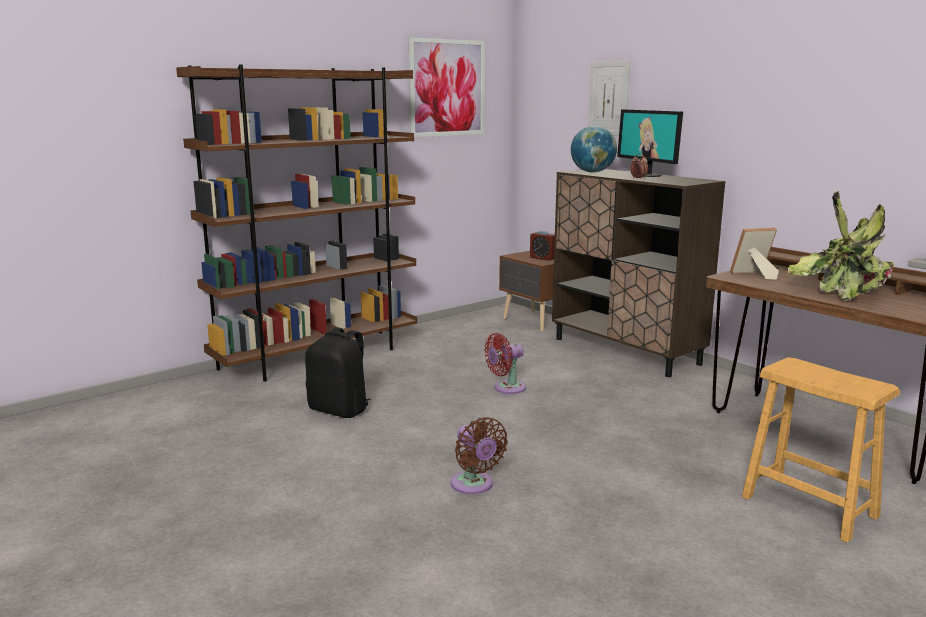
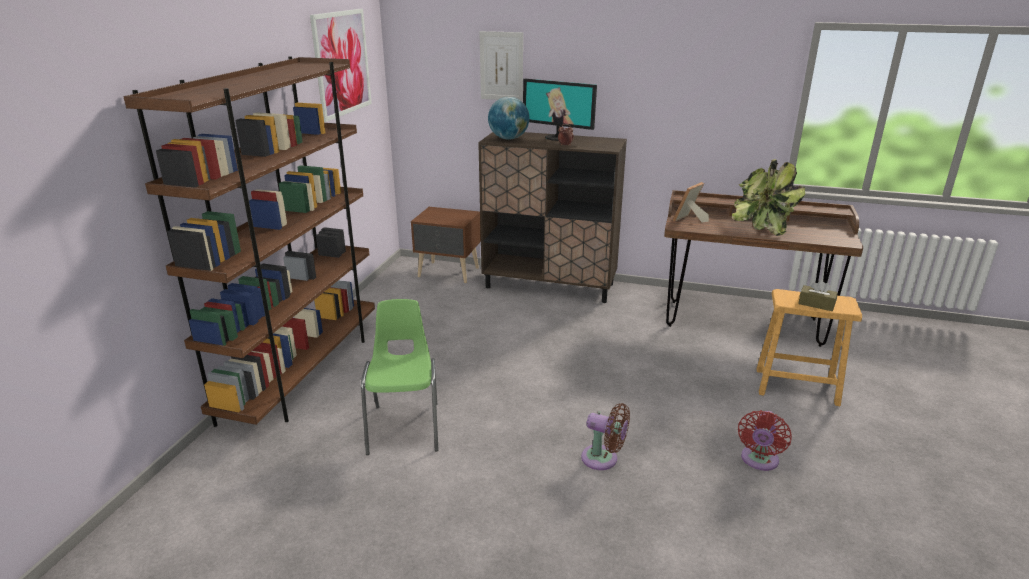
camera: 35 degrees left, 10 degrees up
black backpack [305,327,371,418] -> green chair [361,299,439,455]
red fan [484,333,526,394] -> red fan moved to [738,410,792,471]
alarm clock [530,231,555,261] -> none
none -> brown tissue box [798,280,838,311]

